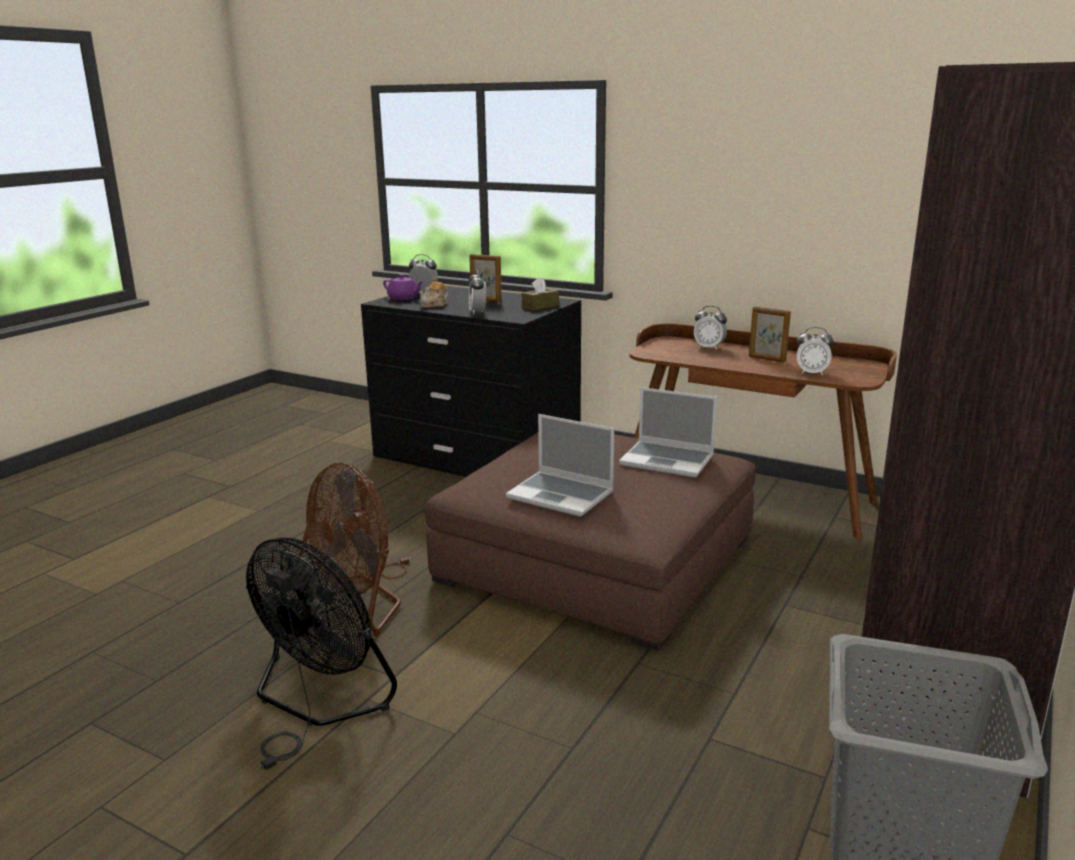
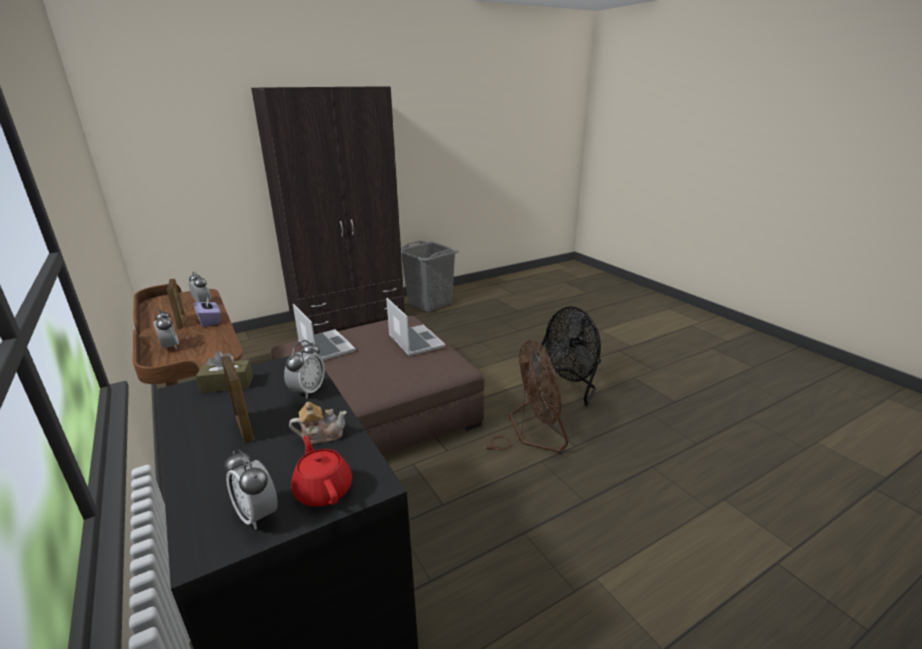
camera: 150 degrees left, 5 degrees up
purple teapot [383,274,424,300] -> red teapot [291,435,352,507]
none -> purple tissue box [194,296,220,327]

